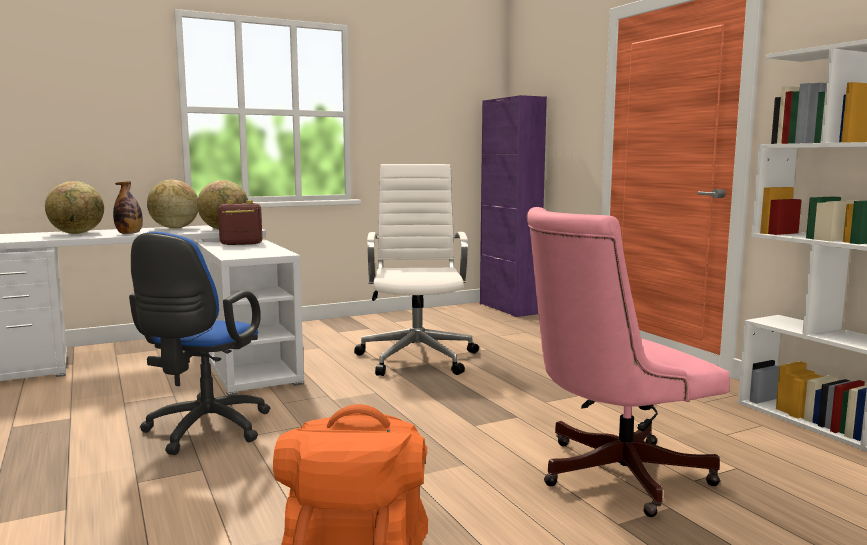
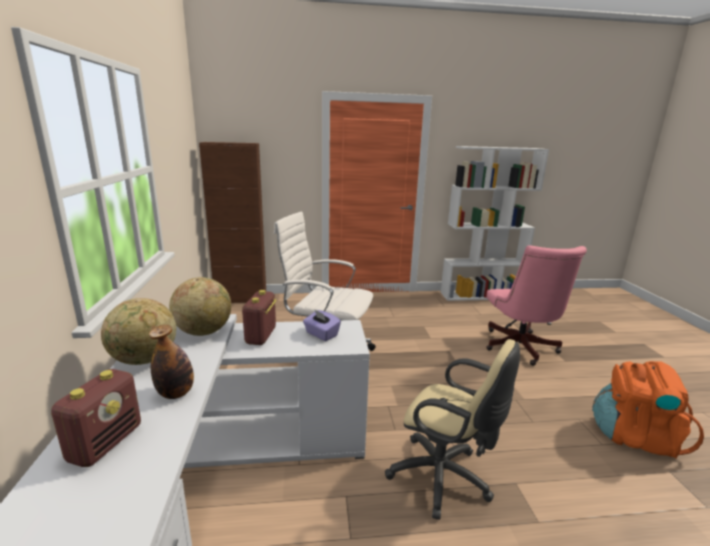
camera: 70 degrees left, 10 degrees up
globe [45,181,104,234] -> radio [51,369,141,467]
blue office chair [129,232,271,455] -> beige office chair [385,339,520,520]
purple cabinet [480,95,547,317] -> brown cabinet [199,142,266,303]
none -> purple tissue box [303,309,341,341]

